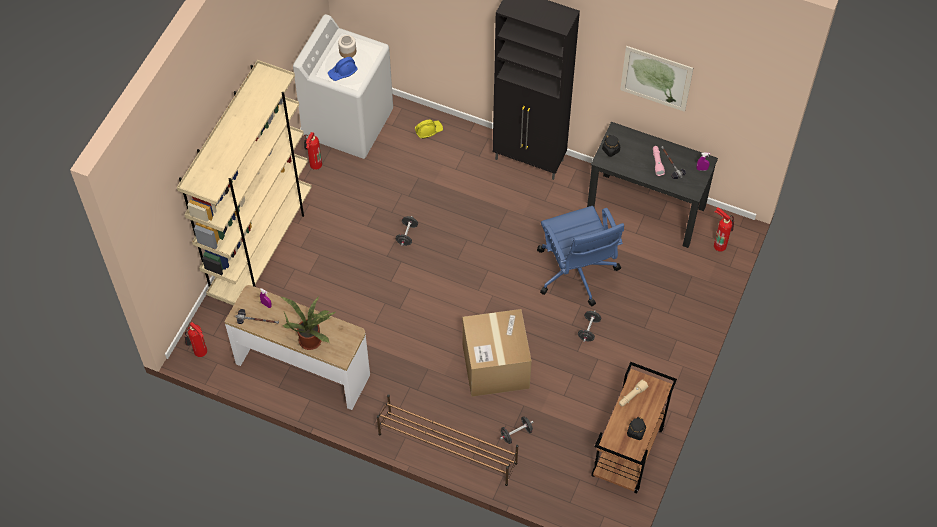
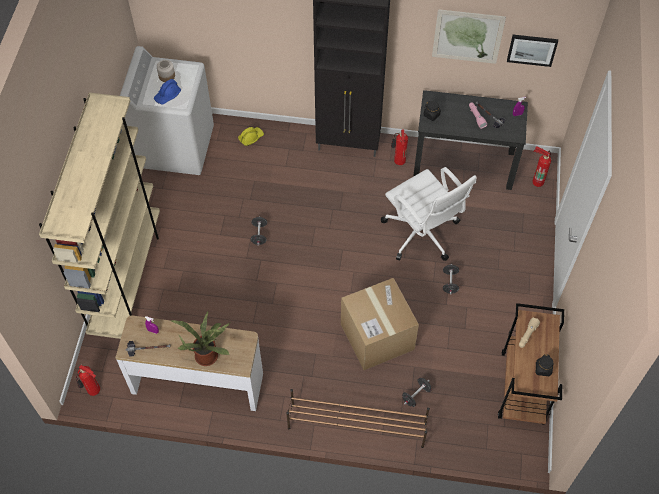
camera: 15 degrees left, 0 degrees up
fire extinguisher [304,132,322,170] -> fire extinguisher moved to [391,130,408,165]
blue office chair [537,206,624,306] -> white office chair [381,167,477,261]
none -> picture [507,35,558,67]

